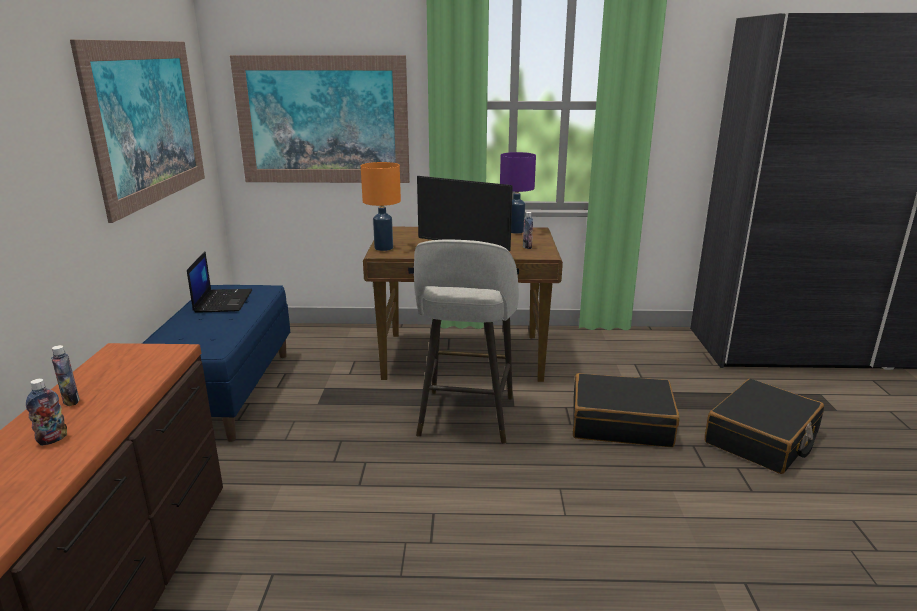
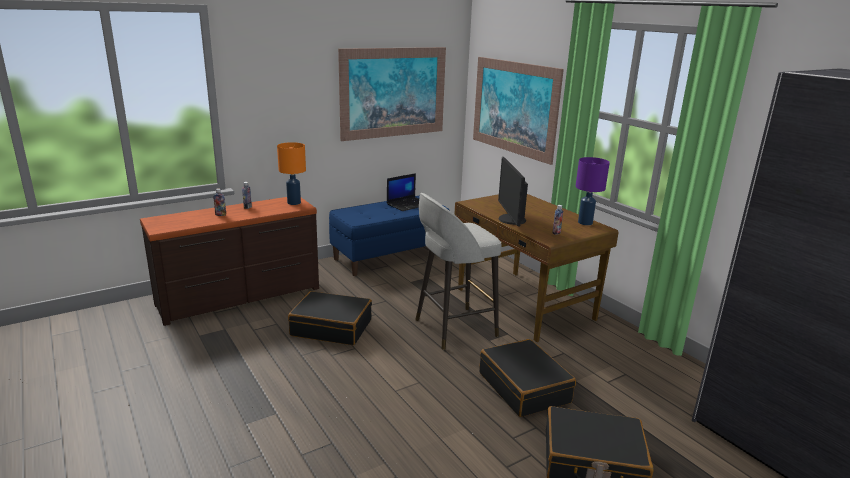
camera: 55 degrees right, 0 degrees up
orange table lamp [361,162,401,251] -> orange table lamp moved to [277,142,306,205]
none -> black suitcase [288,291,372,345]

